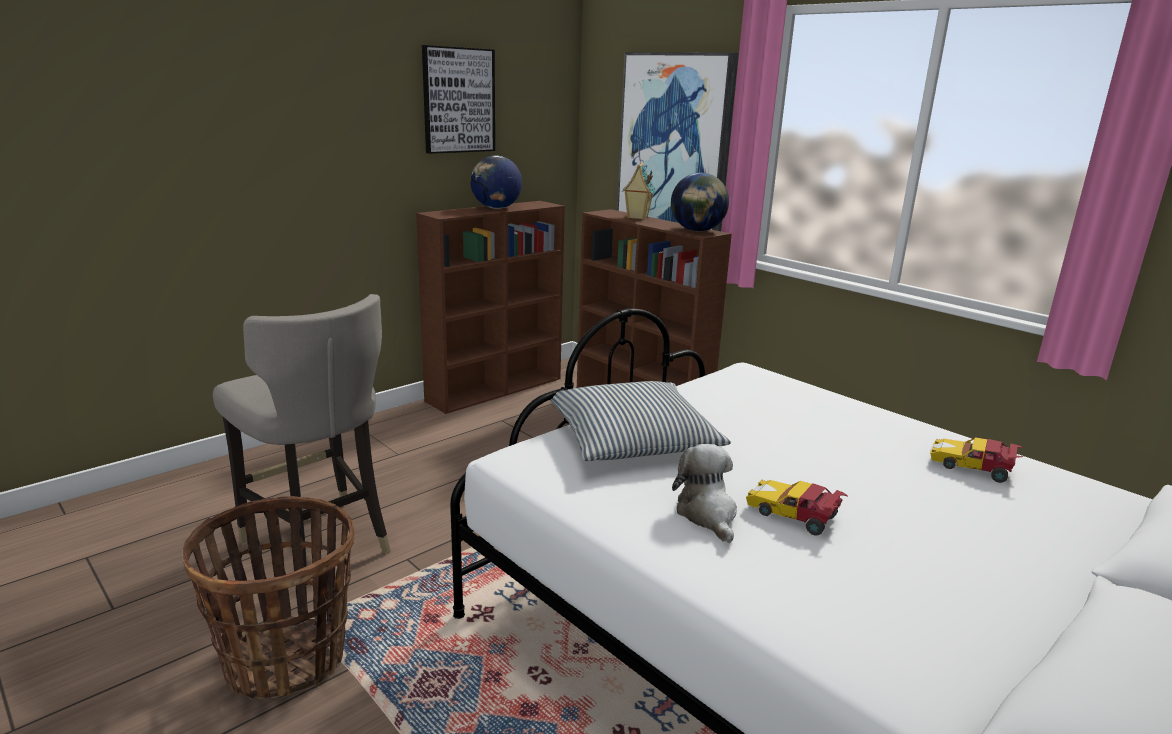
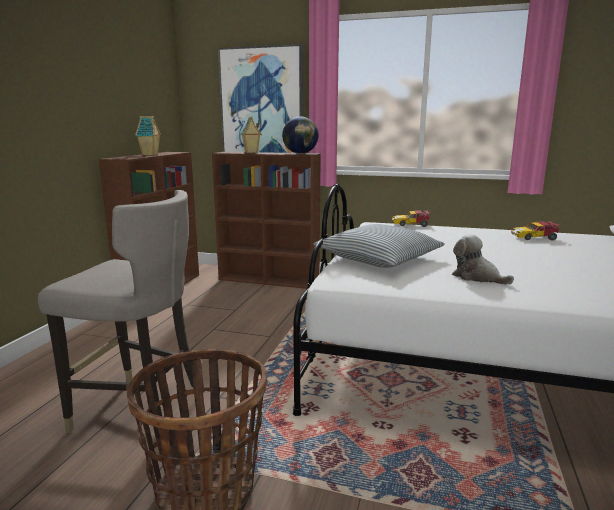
camera: 30 degrees left, 5 degrees down
picture [422,45,495,154] -> none
globe [470,156,522,209] -> toy house [135,116,161,155]
toy car [746,480,848,536] -> toy car moved to [392,211,429,227]

